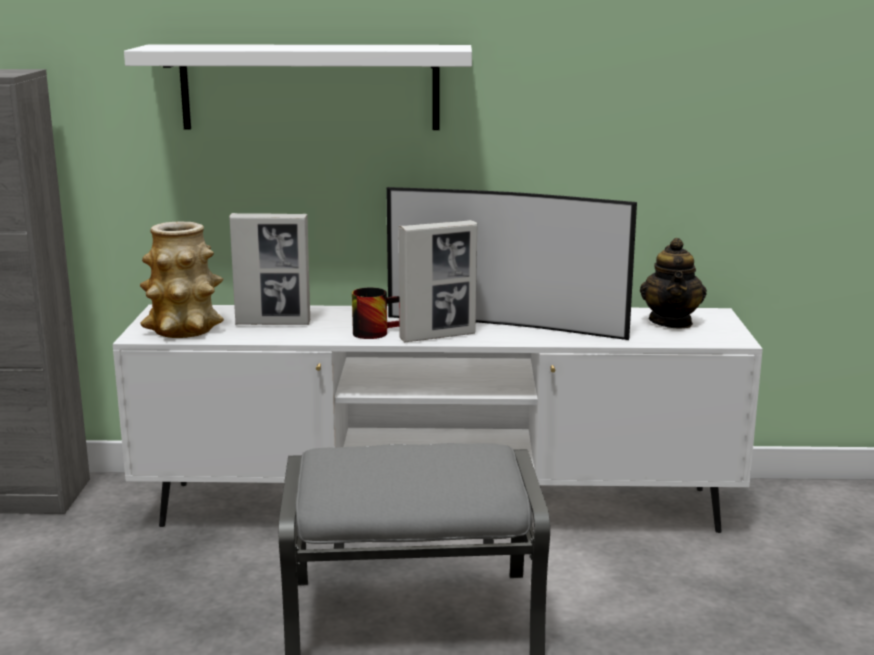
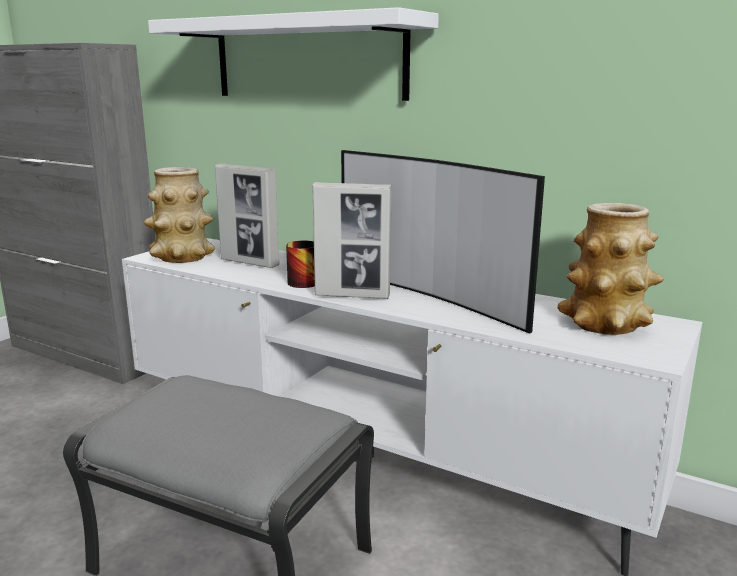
camera: 30 degrees right, 0 degrees up
teapot [640,238,707,329] -> vase [557,203,664,335]

